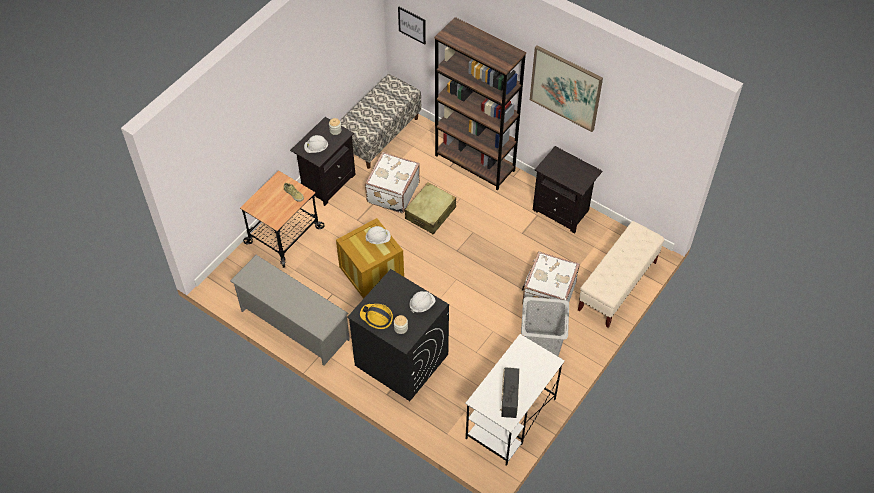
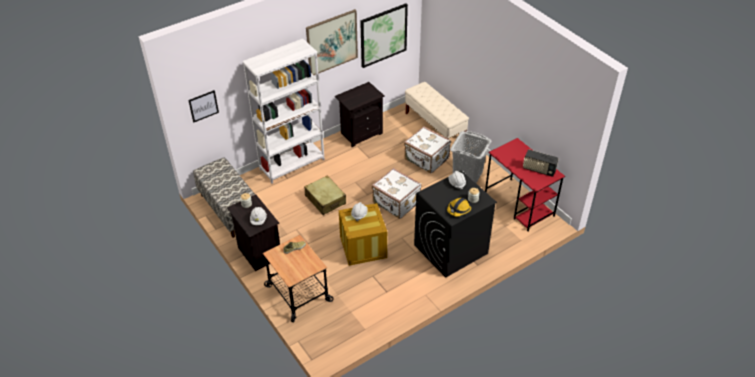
camera: 70 degrees left, 10 degrees down
grey shoe rack [230,255,350,366] -> none
white suitcase [365,152,420,213] -> white suitcase moved to [372,168,421,219]
brown bookcase [434,17,526,191] -> white bookcase [243,39,325,184]
white desk [465,334,565,466] -> red desk [485,138,565,232]
none -> picture [360,4,408,68]

